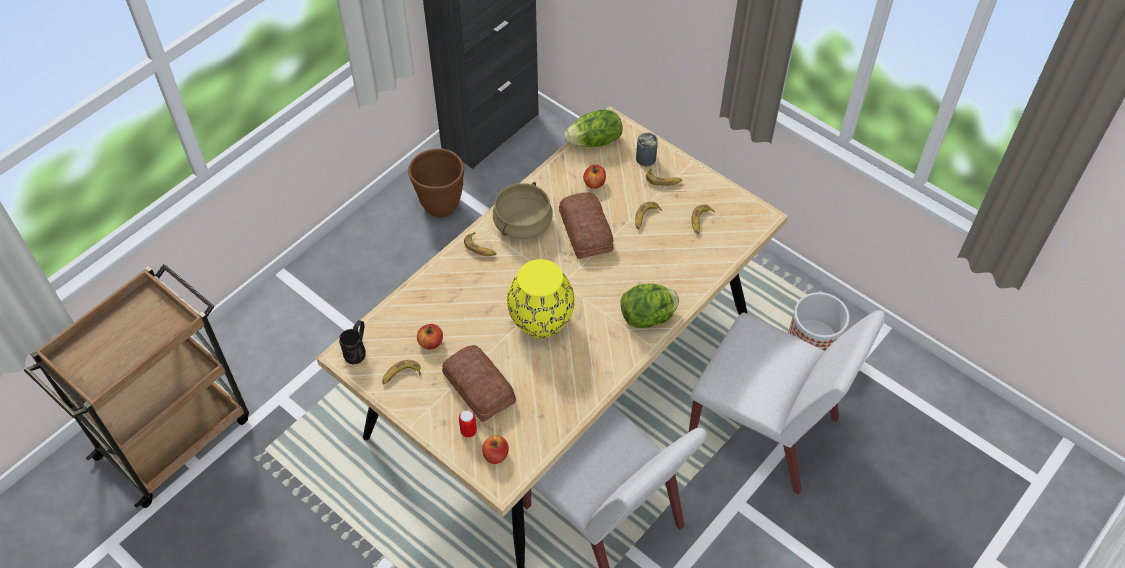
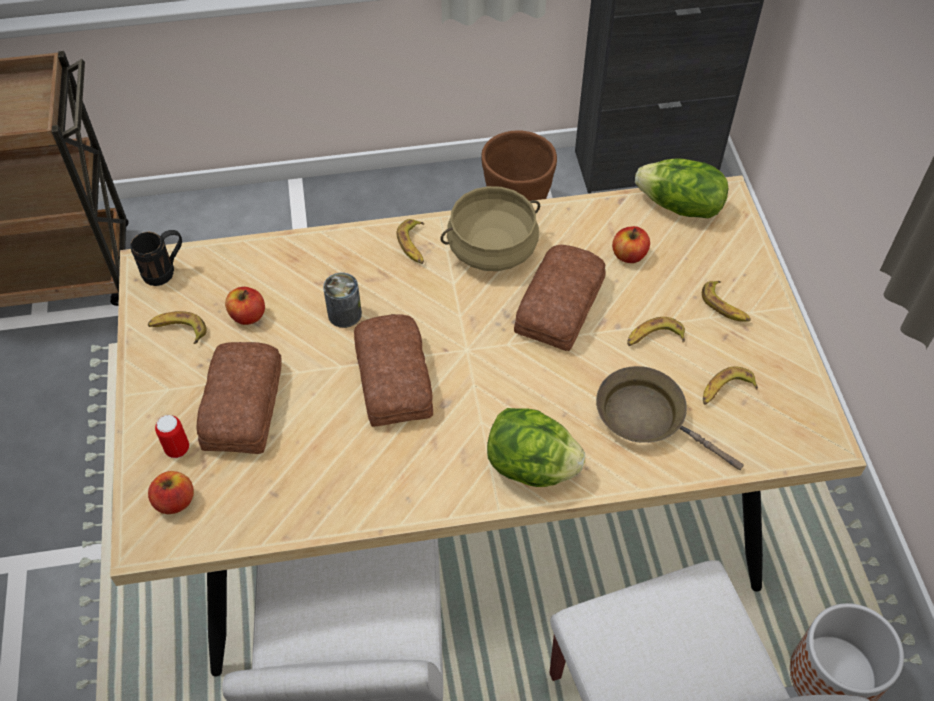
camera: 40 degrees right, 0 degrees up
yellow vase [507,259,575,338] -> bread [354,314,433,427]
can [636,133,658,166] -> can moved to [323,273,362,328]
none -> brown frying pan [596,366,744,470]

